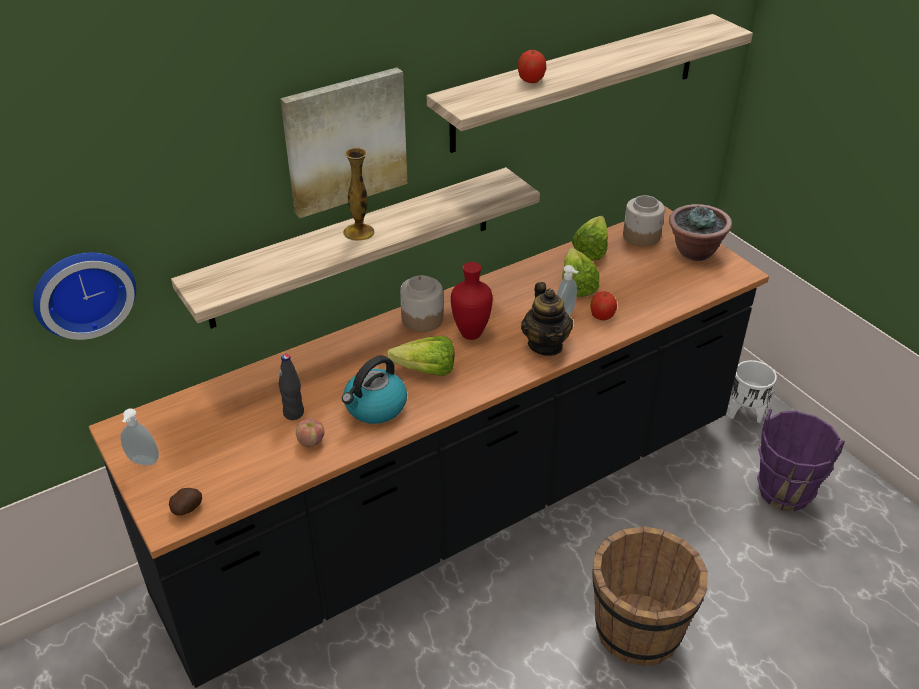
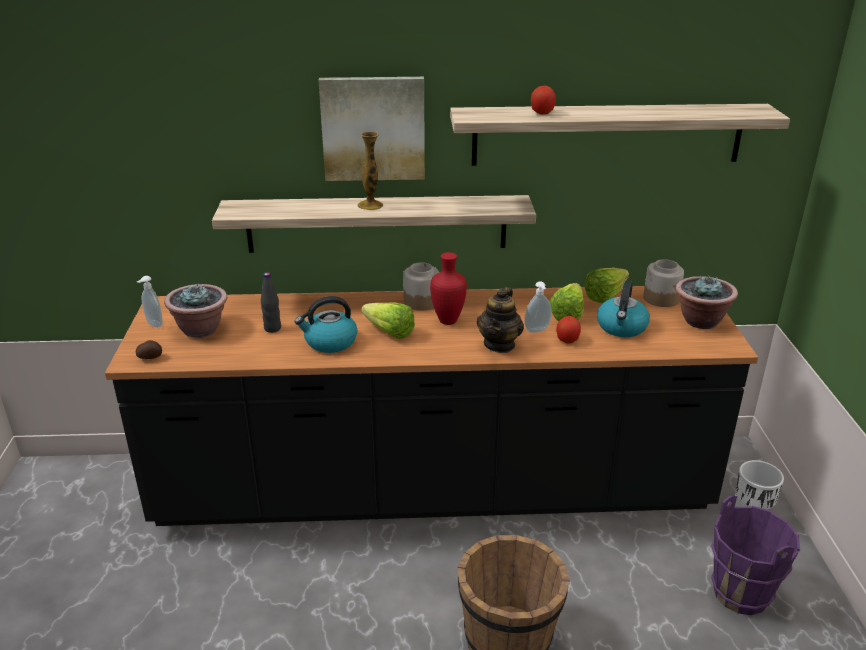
camera: 30 degrees right, 10 degrees down
wall clock [33,252,136,340] -> none
apple [296,418,324,447] -> none
none -> potted plant [164,283,227,338]
none -> kettle [597,281,650,337]

